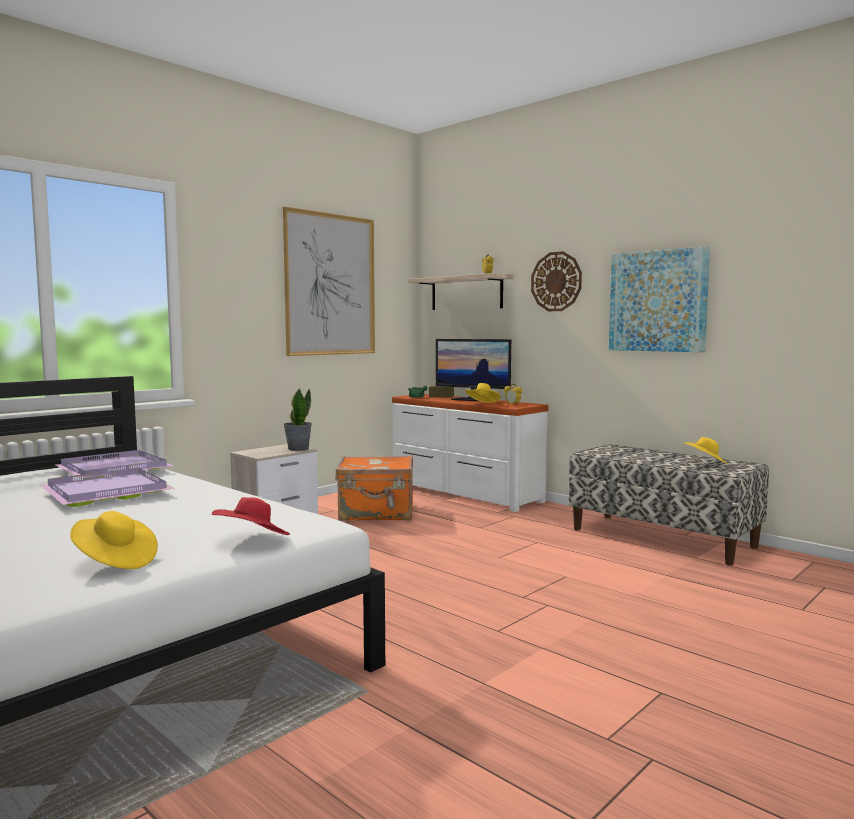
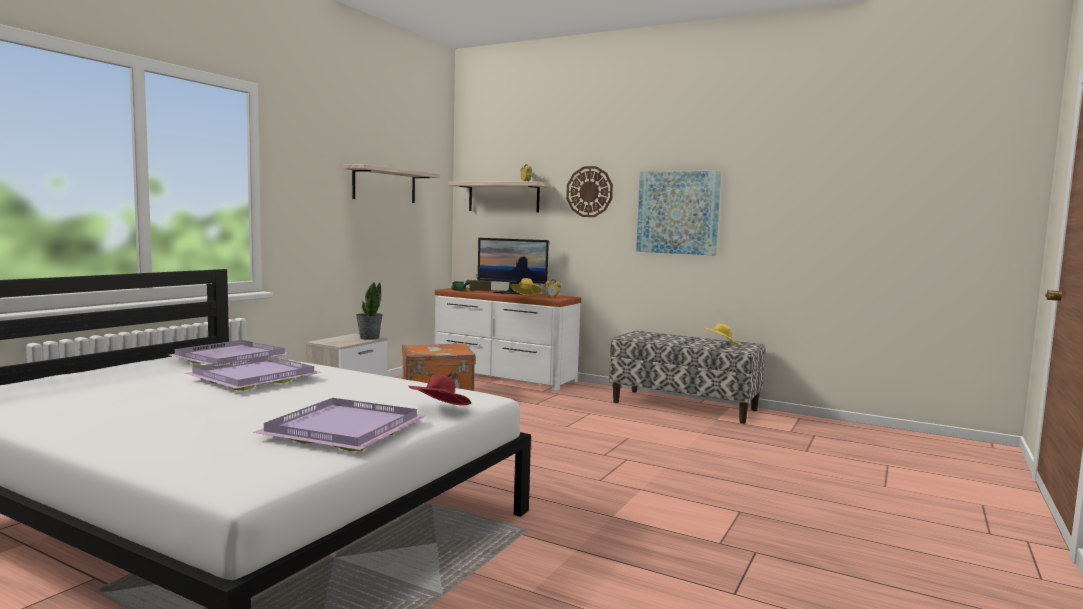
camera: 15 degrees left, 0 degrees up
yellow hat [70,511,158,569] -> purple tray [252,398,425,451]
picture [283,207,375,356] -> shelf [343,164,440,203]

